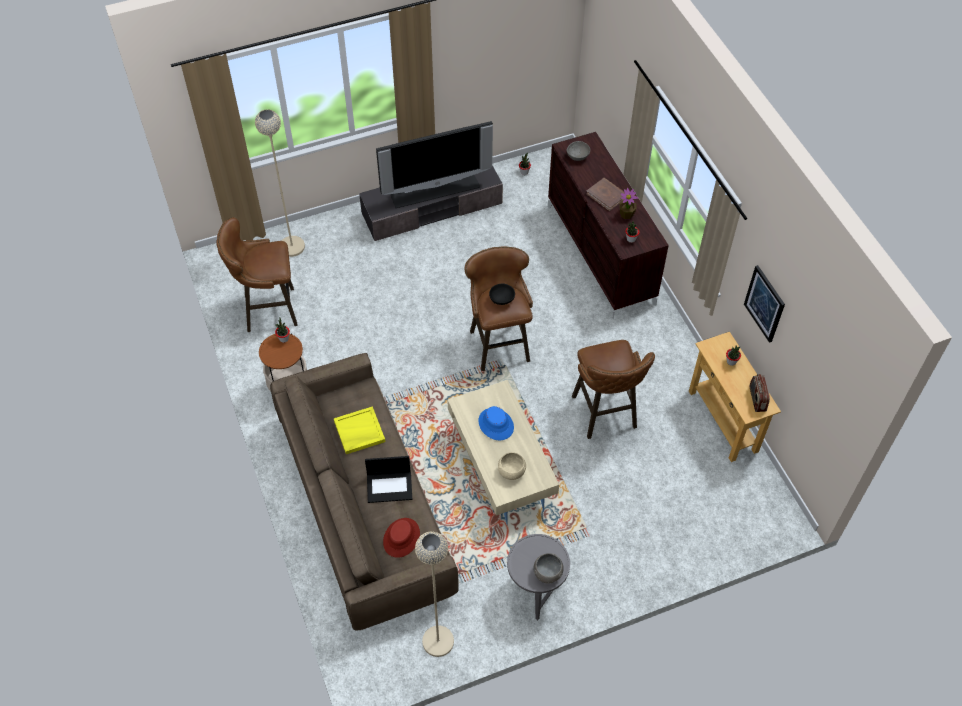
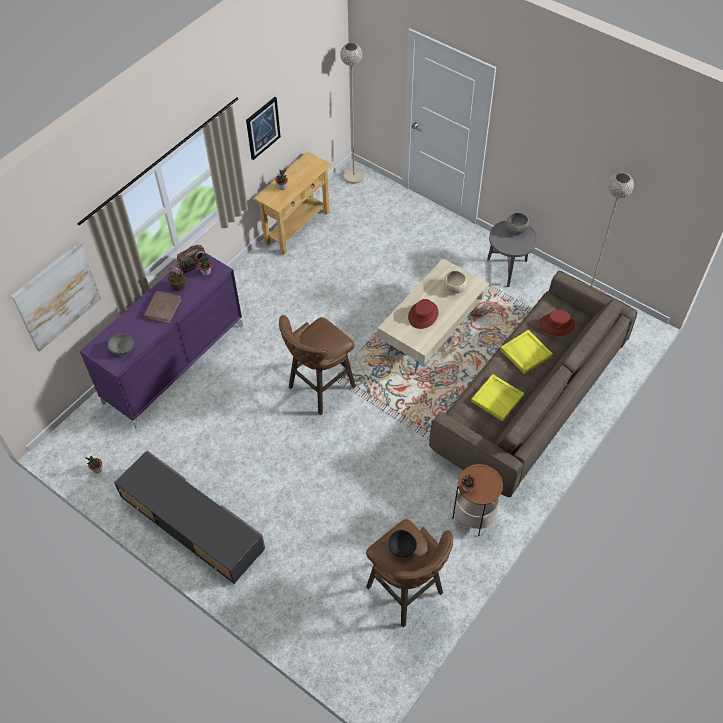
camera: 120 degrees left, 0 degrees up
beige floor lamp [255,109,305,257] -> beige floor lamp moved to [340,43,365,184]
laptop [365,456,412,503] -> yellow tray [500,330,553,374]
television [376,121,493,208] -> none
blue hat [478,406,514,440] -> red hat [408,299,439,329]
black bowl [489,284,515,305] -> black bowl moved to [388,530,417,557]
brown dresser [548,132,669,319] -> purple dresser [80,253,243,429]
brown stool [572,340,655,439] -> none
radio [750,374,770,412] -> radio moved to [177,244,207,273]
none -> picture [11,242,101,352]

